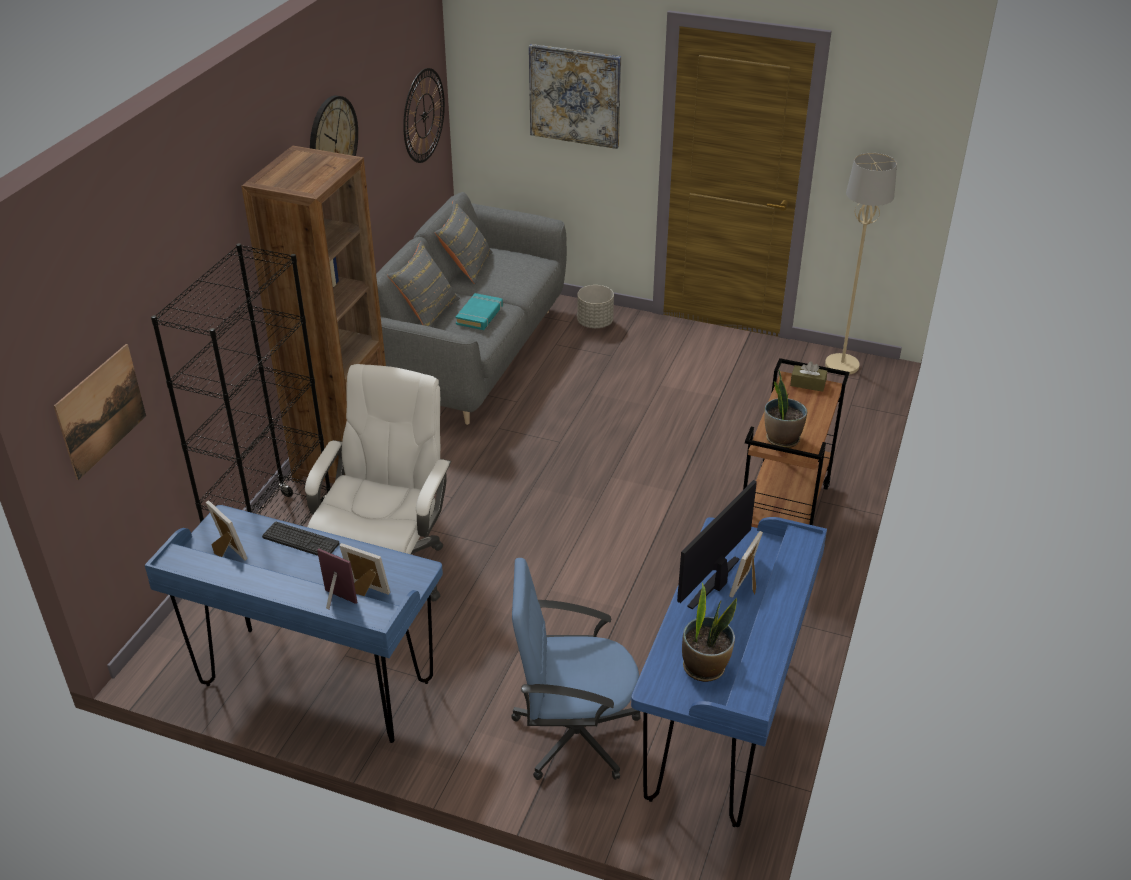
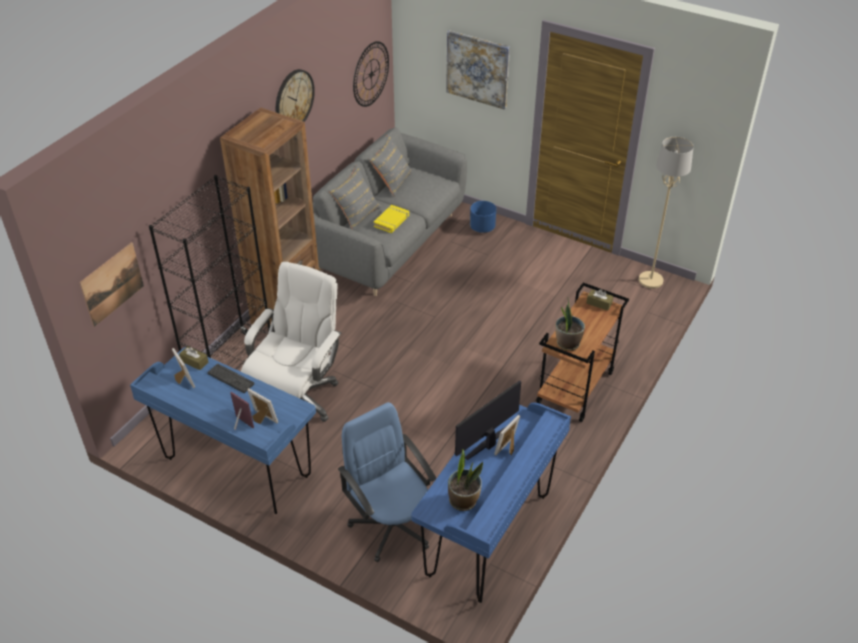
camera: 10 degrees right, 5 degrees up
turquoise book [455,293,503,330] -> yellow book [374,205,409,233]
blue office chair [511,558,641,780] -> blue office chair turned 45 degrees clockwise [338,402,436,562]
grey planter [577,285,614,328] -> blue planter [470,201,496,233]
none -> brown tissue box [179,346,208,370]

